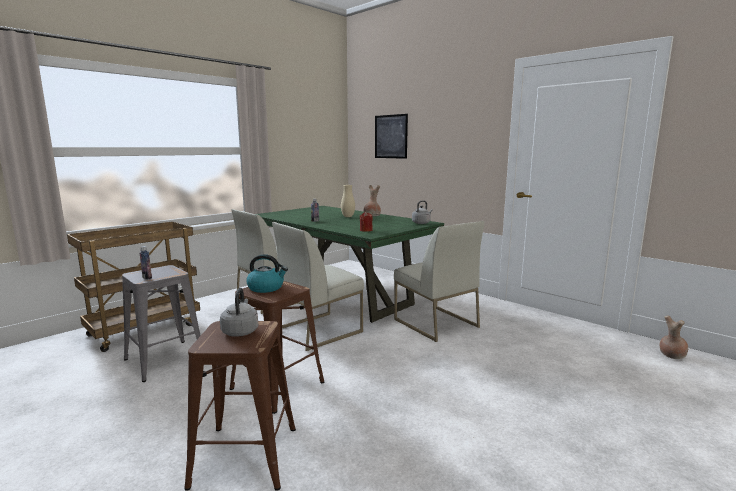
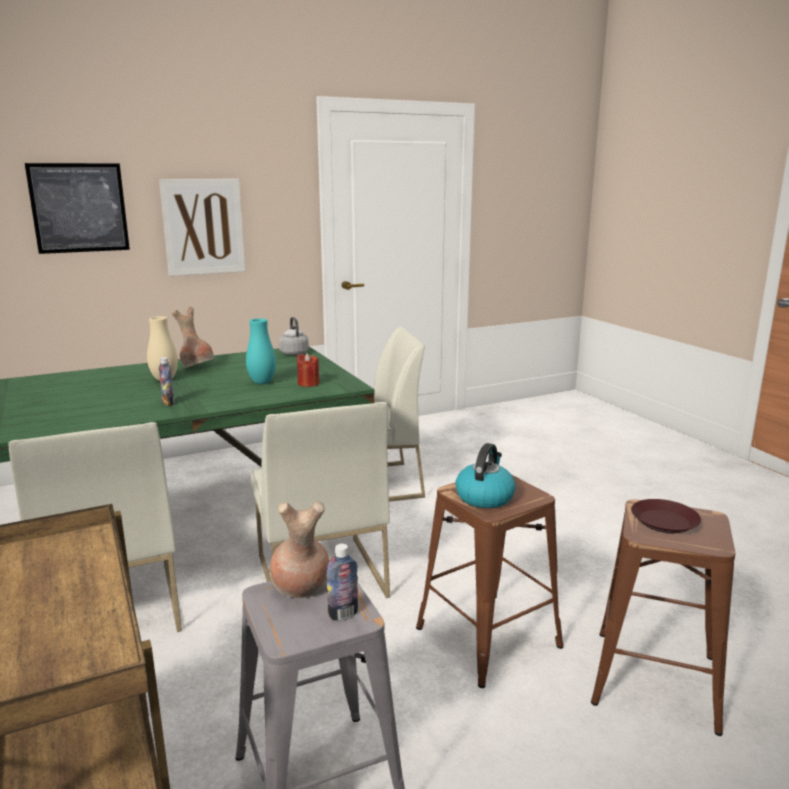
camera: 70 degrees left, 5 degrees up
grey kettle [220,288,258,337] -> brown plate [631,499,701,533]
brown vase [660,315,688,359] -> brown vase moved to [270,501,330,598]
none -> picture [159,179,245,276]
none -> turquoise vase [246,318,276,384]

